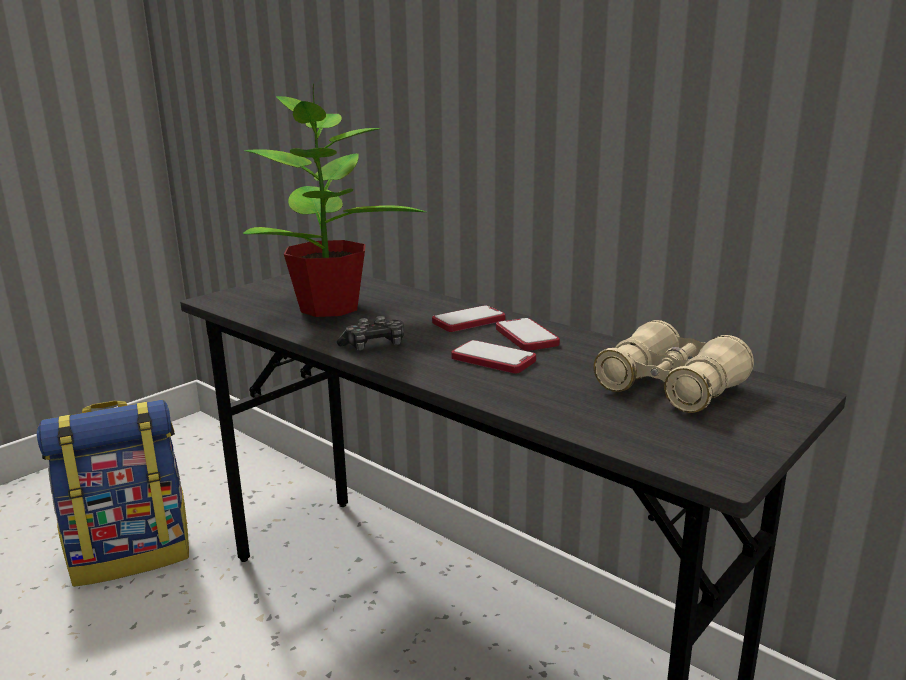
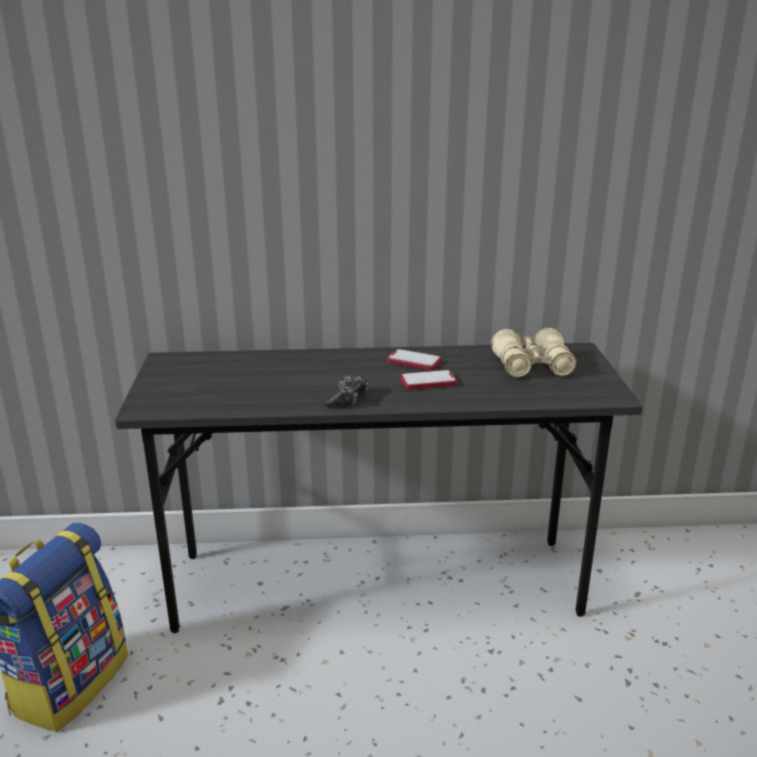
camera: 45 degrees left, 5 degrees up
potted plant [243,83,426,317] -> none
phone [432,305,505,332] -> none

